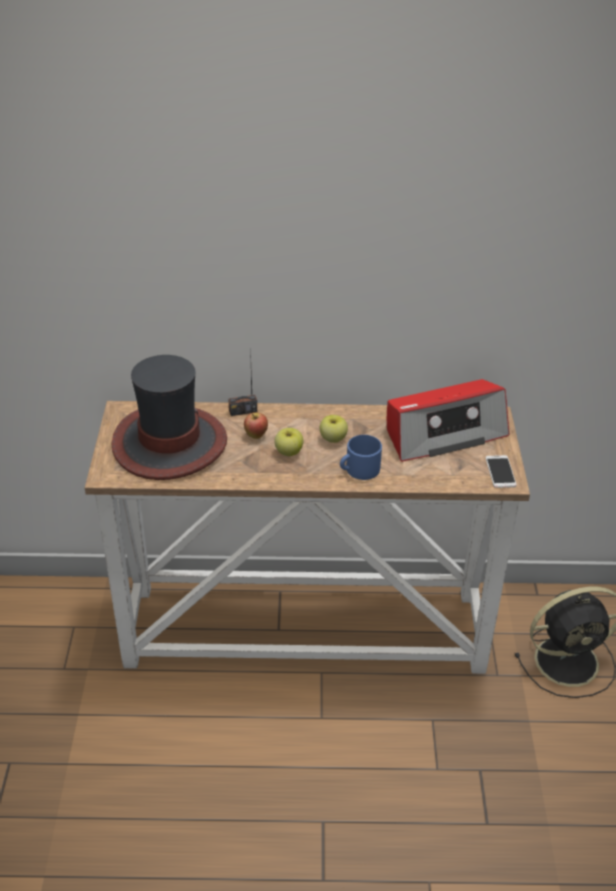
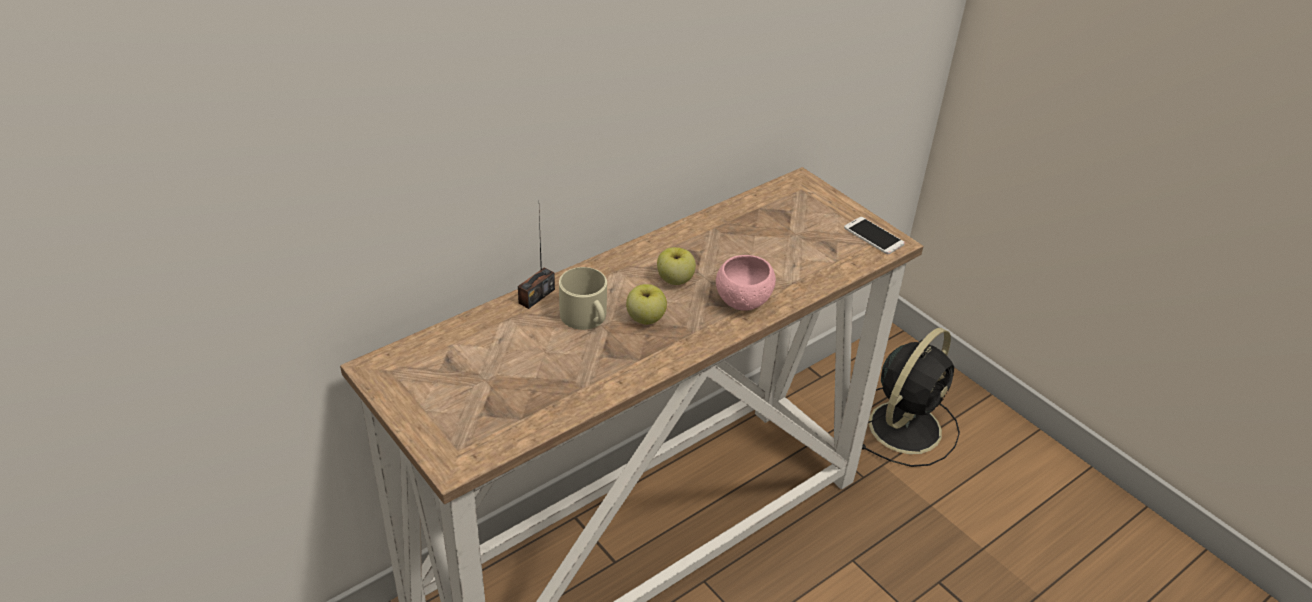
camera: 40 degrees left, 0 degrees up
hat [111,355,227,480] -> none
apple [244,412,268,439] -> beige mug [559,267,607,330]
blue mug [340,435,382,480] -> pink bowl [716,255,776,311]
radio [387,379,510,462] -> none

